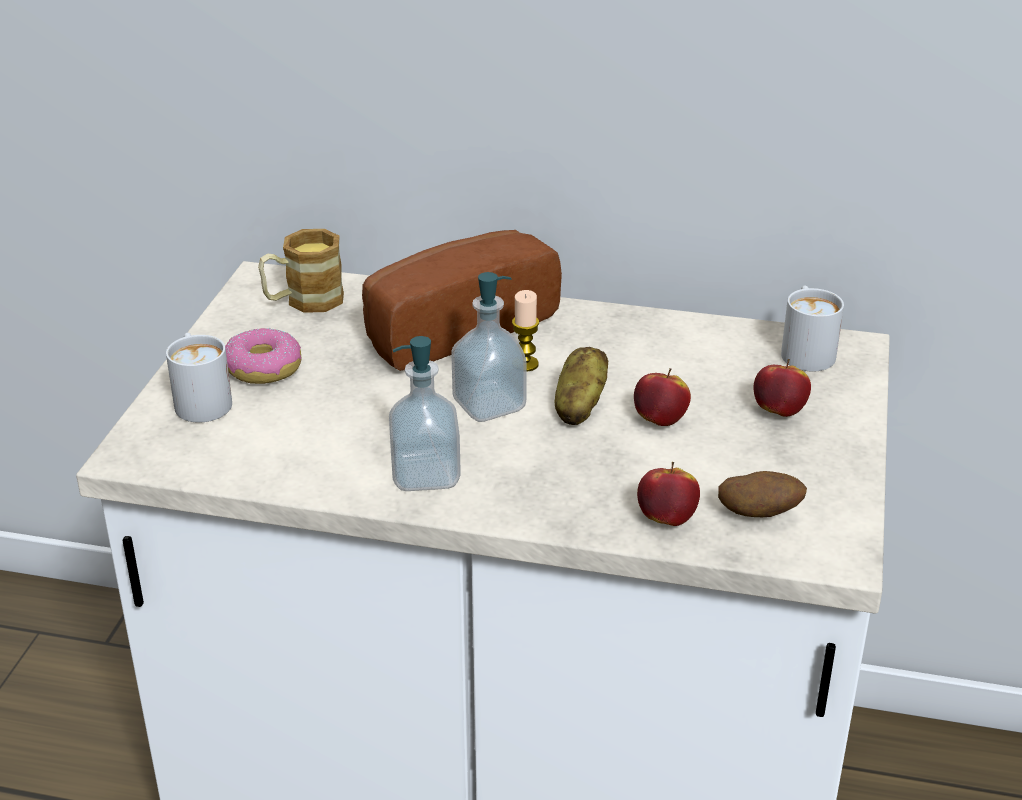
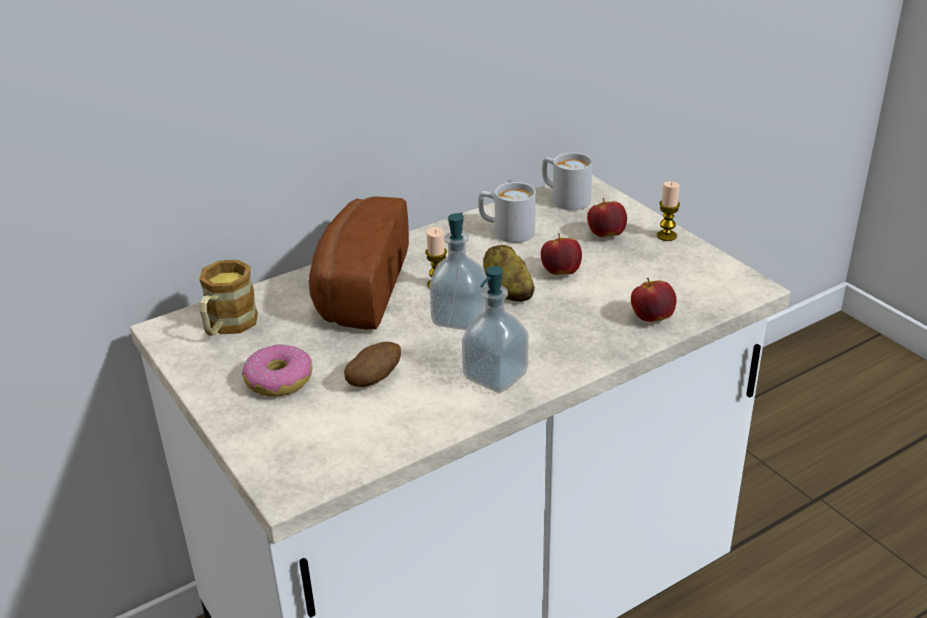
camera: 45 degrees left, 0 degrees up
white mug [166,333,232,423] -> white mug moved to [478,182,536,243]
potato [718,471,807,517] -> potato moved to [344,342,401,387]
none -> candle [657,182,680,241]

